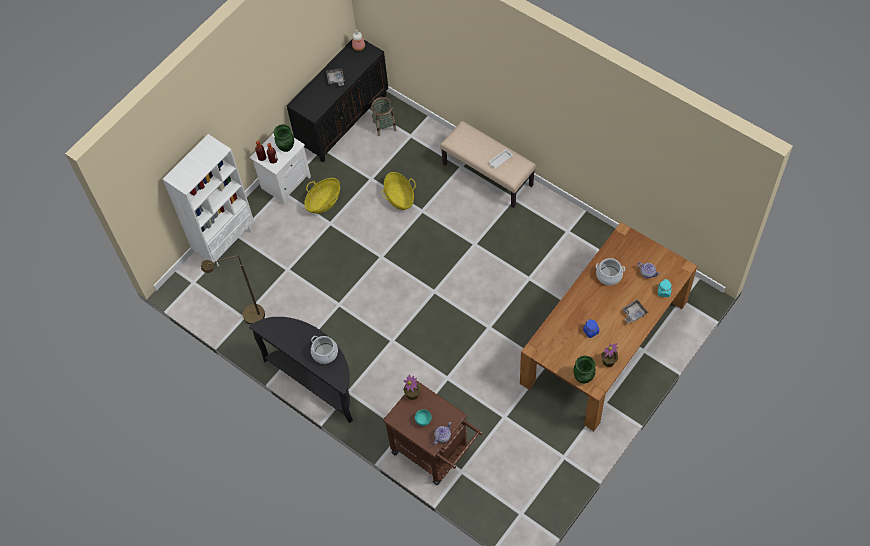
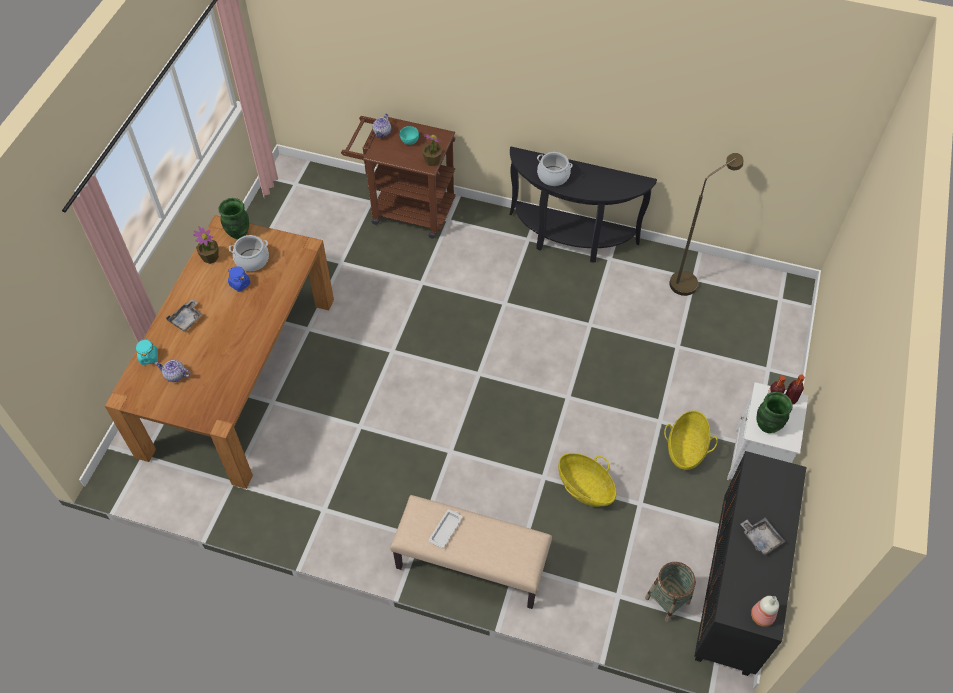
camera: 155 degrees right, 5 degrees down
white bookcase [163,134,254,267] -> none
cooking pot [596,258,625,286] -> cooking pot moved to [229,235,269,271]

